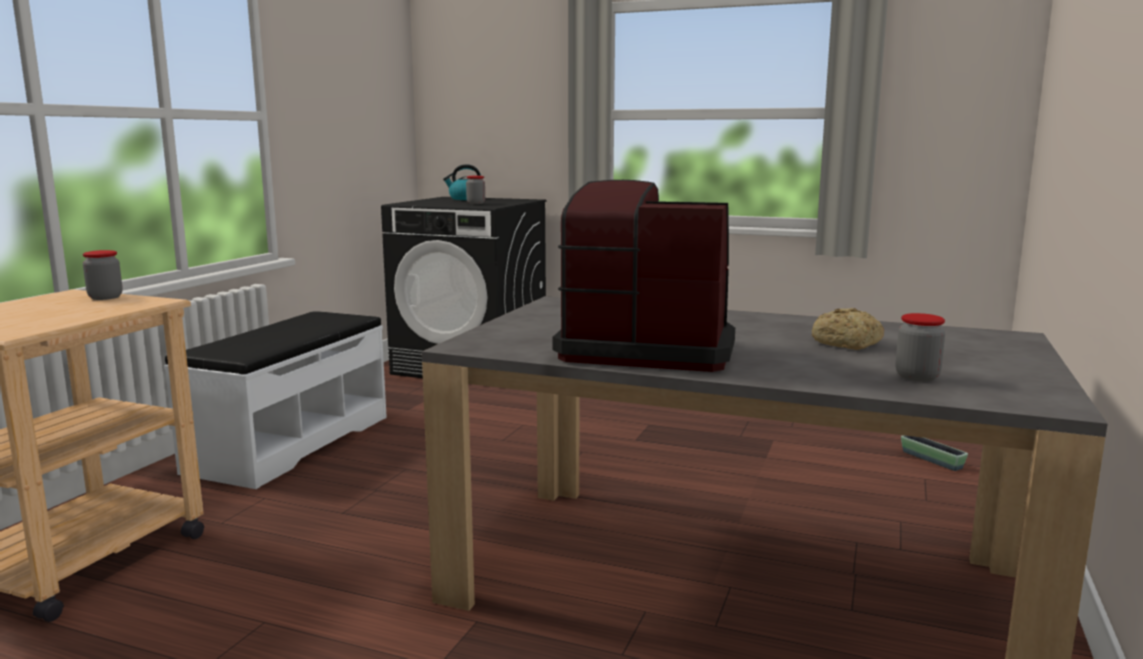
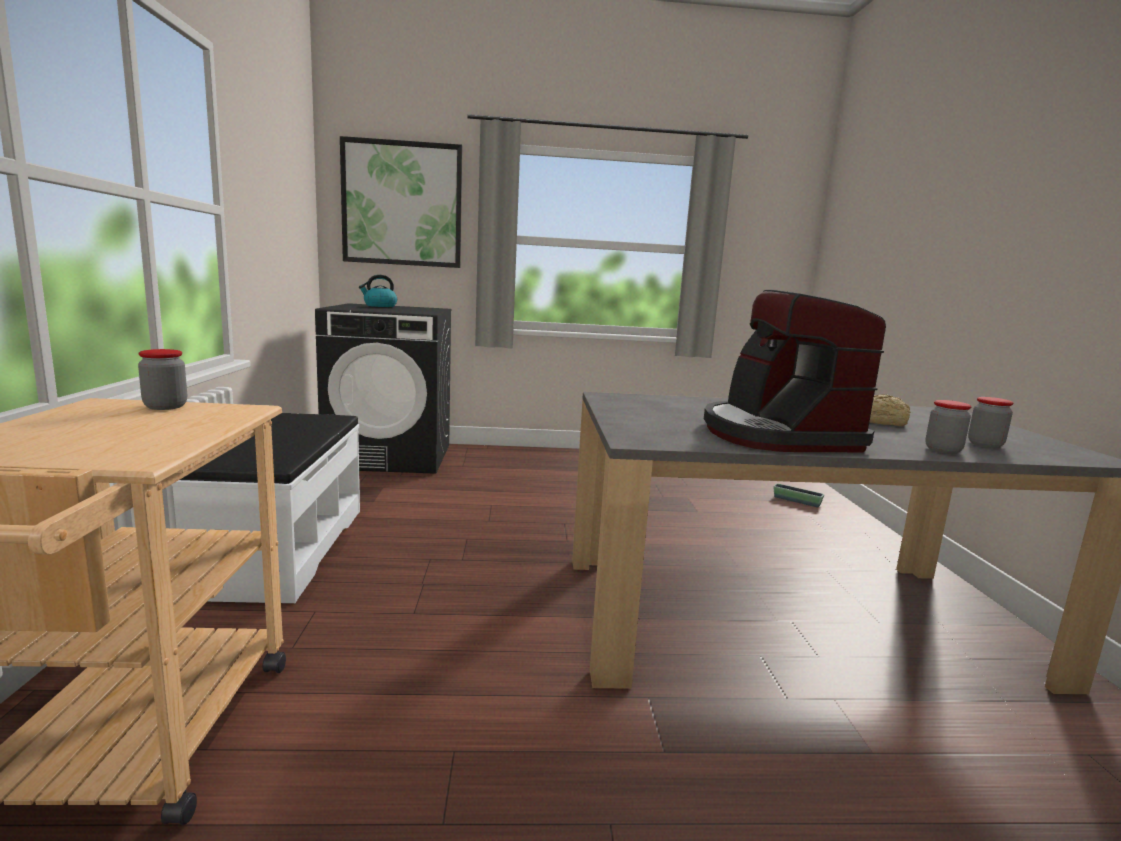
camera: 25 degrees left, 0 degrees up
jar [466,176,485,204] -> jar moved to [925,400,972,454]
coffee machine [553,180,735,372] -> coffee machine turned 90 degrees counterclockwise [704,290,886,452]
none -> picture [340,136,463,268]

